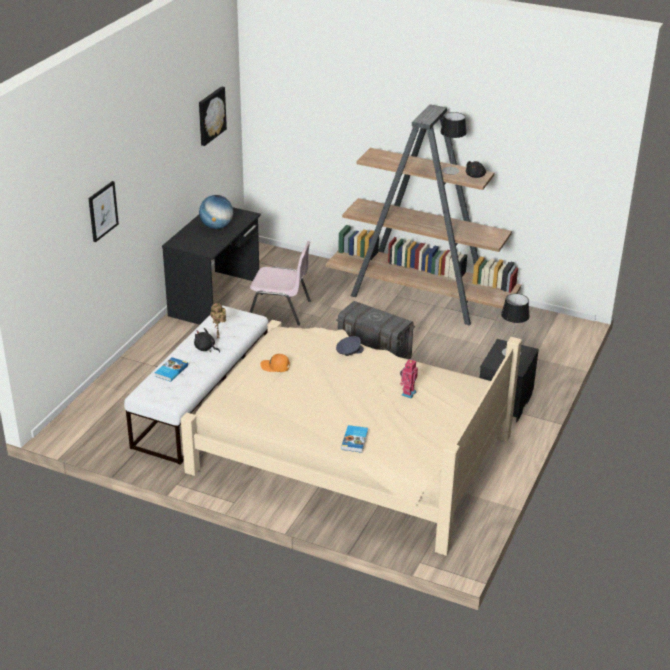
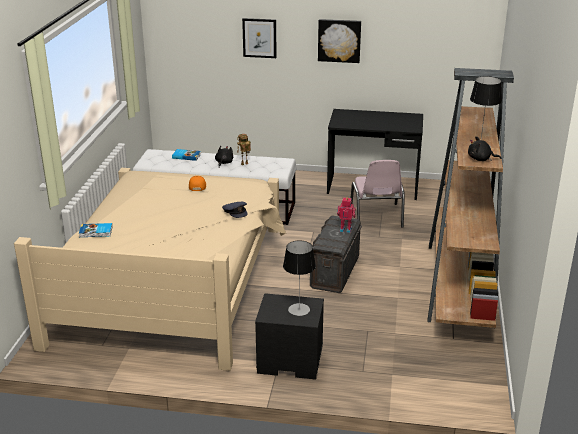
camera: 75 degrees right, 5 degrees down
picture [199,87,227,146] -> picture moved to [318,19,361,63]
globe [199,195,233,229] -> none
toy robot [400,359,418,398] -> toy robot moved to [337,198,356,233]

